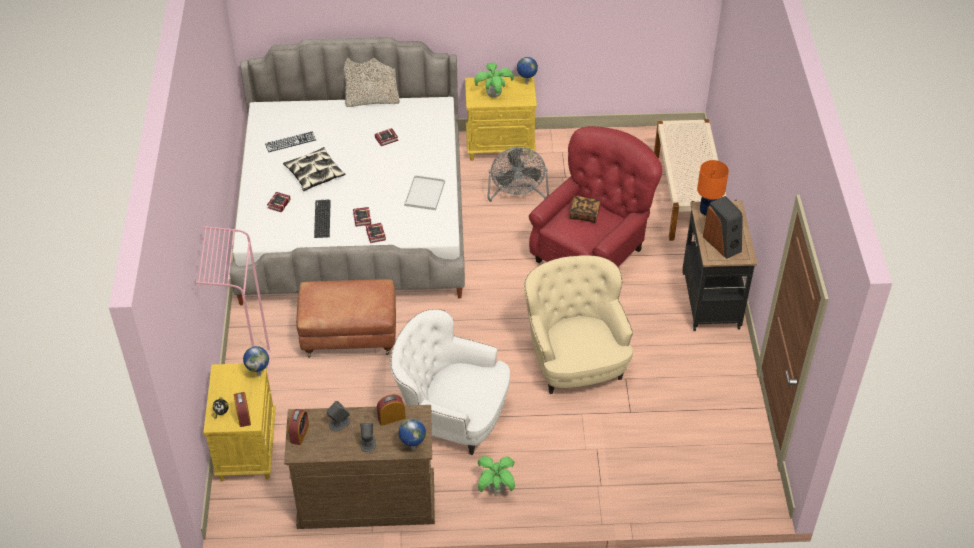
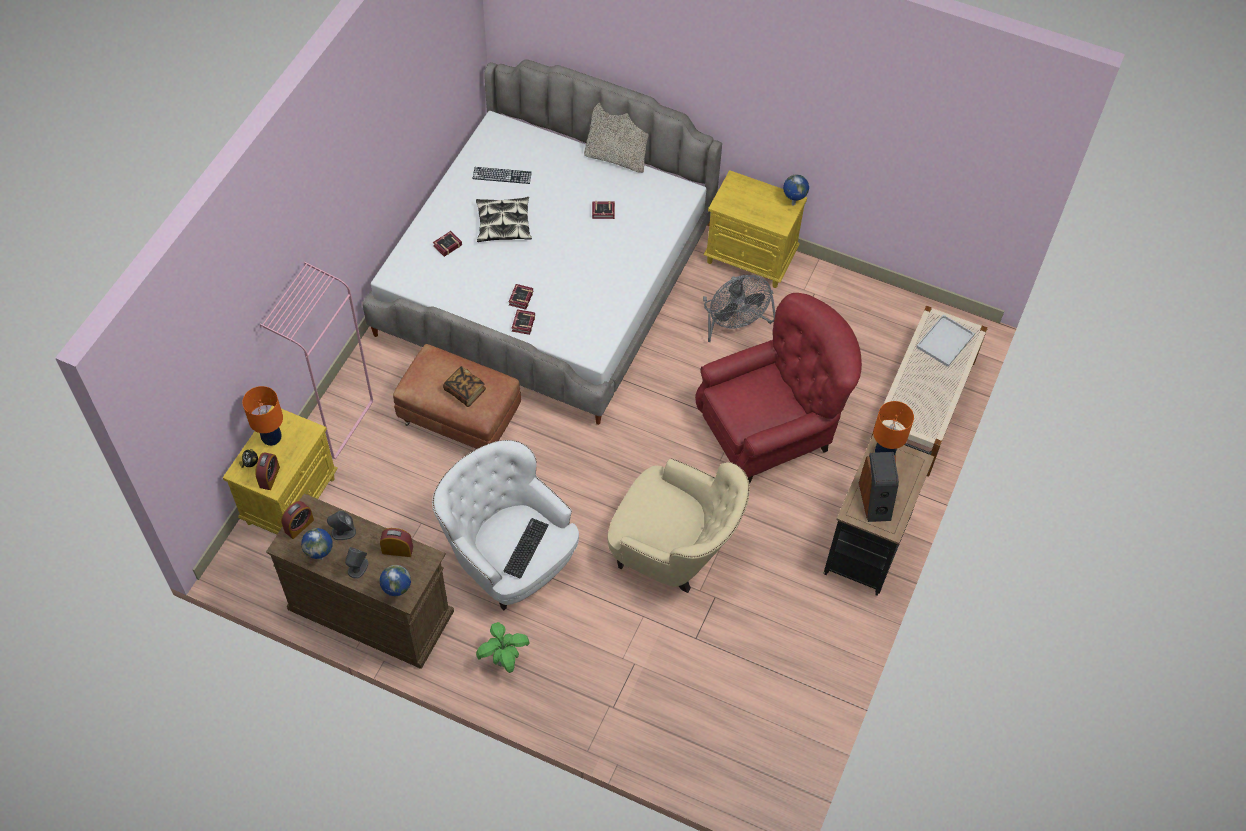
camera: 25 degrees right, 10 degrees up
globe [243,346,269,376] -> globe moved to [301,528,333,560]
keyboard [314,200,331,238] -> keyboard moved to [503,518,549,579]
white tray [404,175,445,210] -> white tray moved to [916,314,975,367]
potted plant [474,62,514,98] -> none
grey fan [487,147,549,202] -> grey fan turned 45 degrees counterclockwise [703,275,775,342]
beige armchair [524,255,633,394] -> beige armchair turned 105 degrees clockwise [608,458,750,593]
book [570,196,600,223] -> book moved to [443,366,486,407]
none -> orange table lamp [242,386,283,446]

